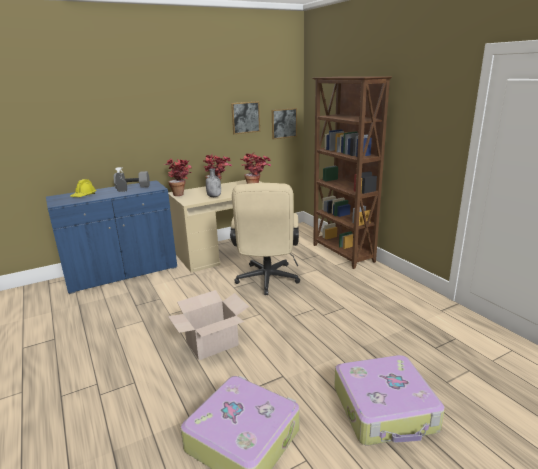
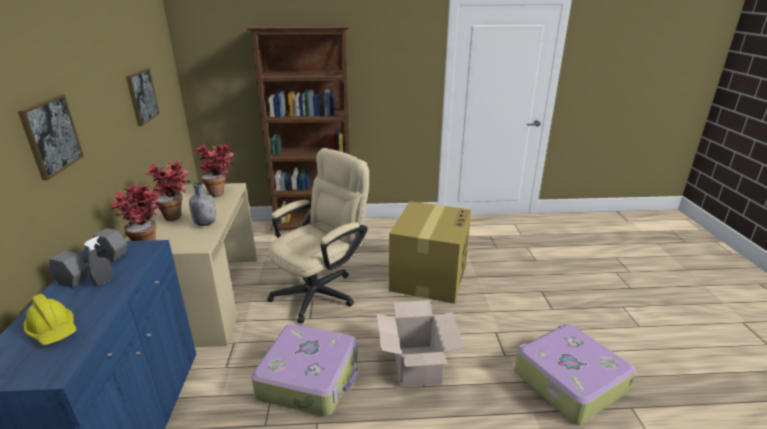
camera: 65 degrees left, 5 degrees up
beige office chair [230,183,300,295] -> beige office chair turned 75 degrees counterclockwise [267,148,369,323]
picture [272,108,297,139] -> picture moved to [18,94,84,180]
suitcase [334,355,445,445] -> suitcase moved to [251,324,359,416]
none -> cardboard box [389,201,471,304]

